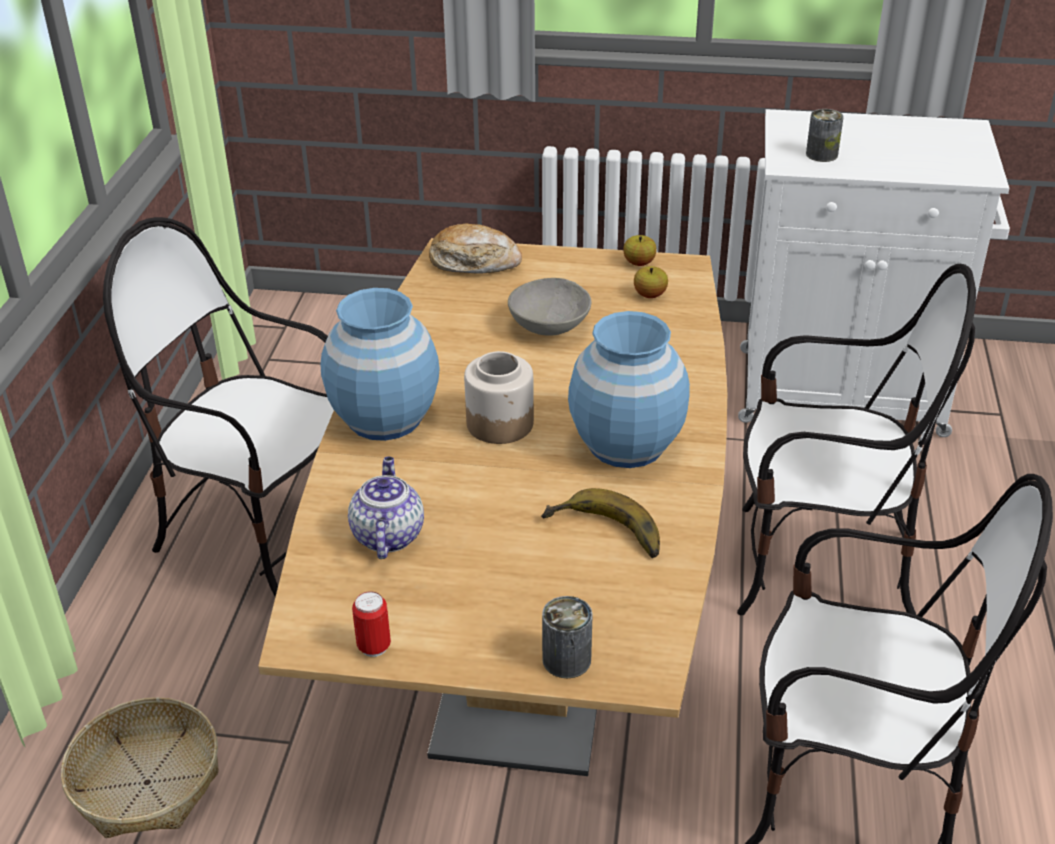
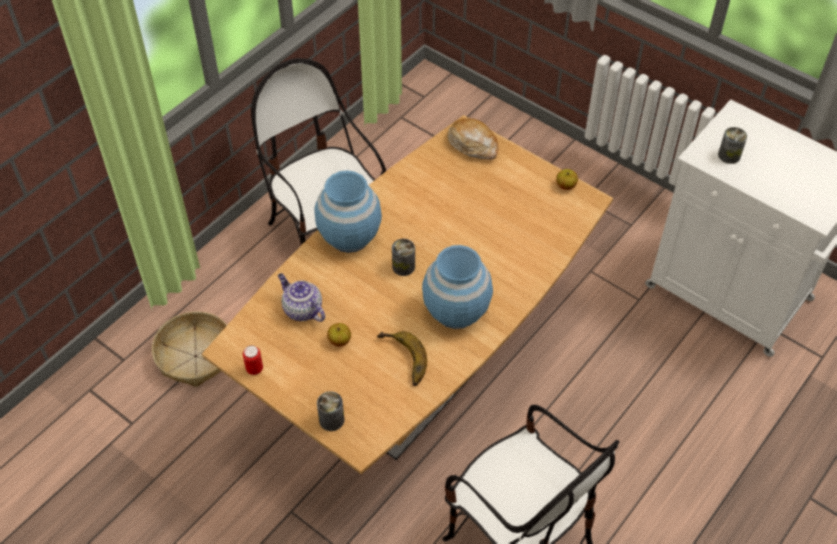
camera: 30 degrees right, 15 degrees up
teapot [348,457,424,559] -> teapot turned 75 degrees counterclockwise [278,273,325,322]
jar [464,351,534,444] -> can [392,239,415,276]
grey bowl [508,278,591,336] -> none
apple [634,266,668,298] -> apple moved to [327,323,351,347]
chair [737,264,976,615] -> none

